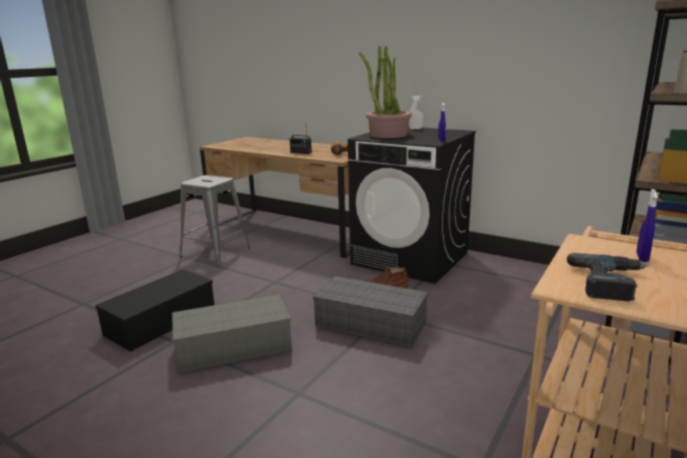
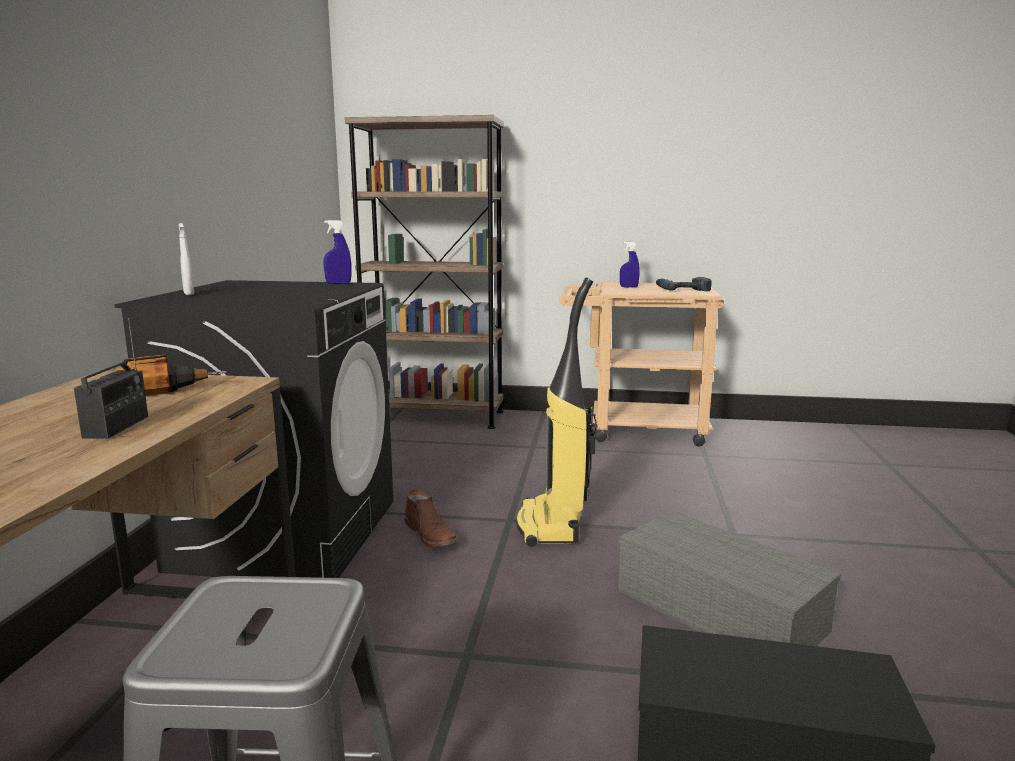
camera: 115 degrees left, 5 degrees down
grey storage box [313,276,428,348] -> vacuum cleaner [516,277,597,547]
potted plant [359,46,412,138] -> none

